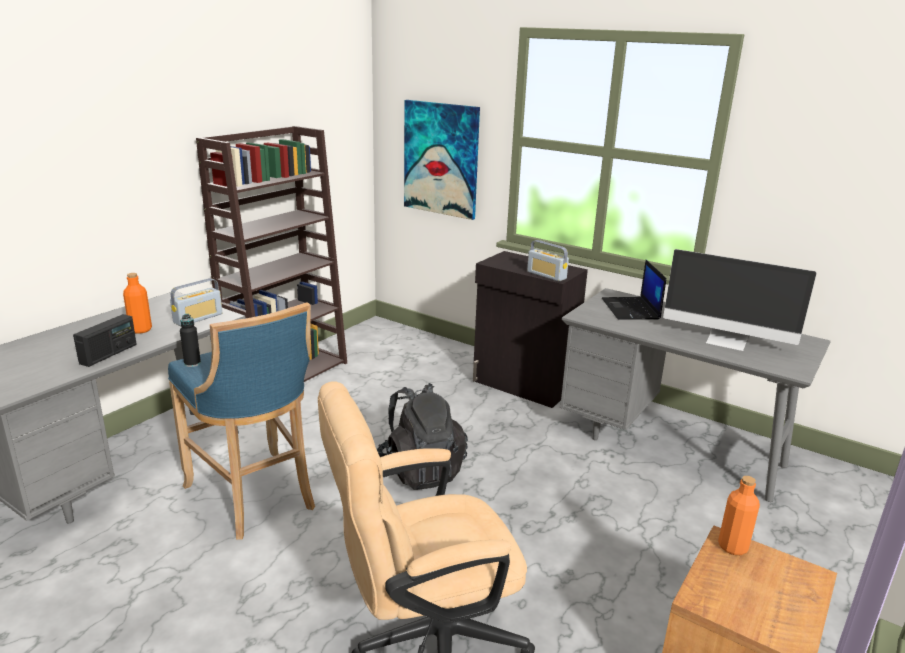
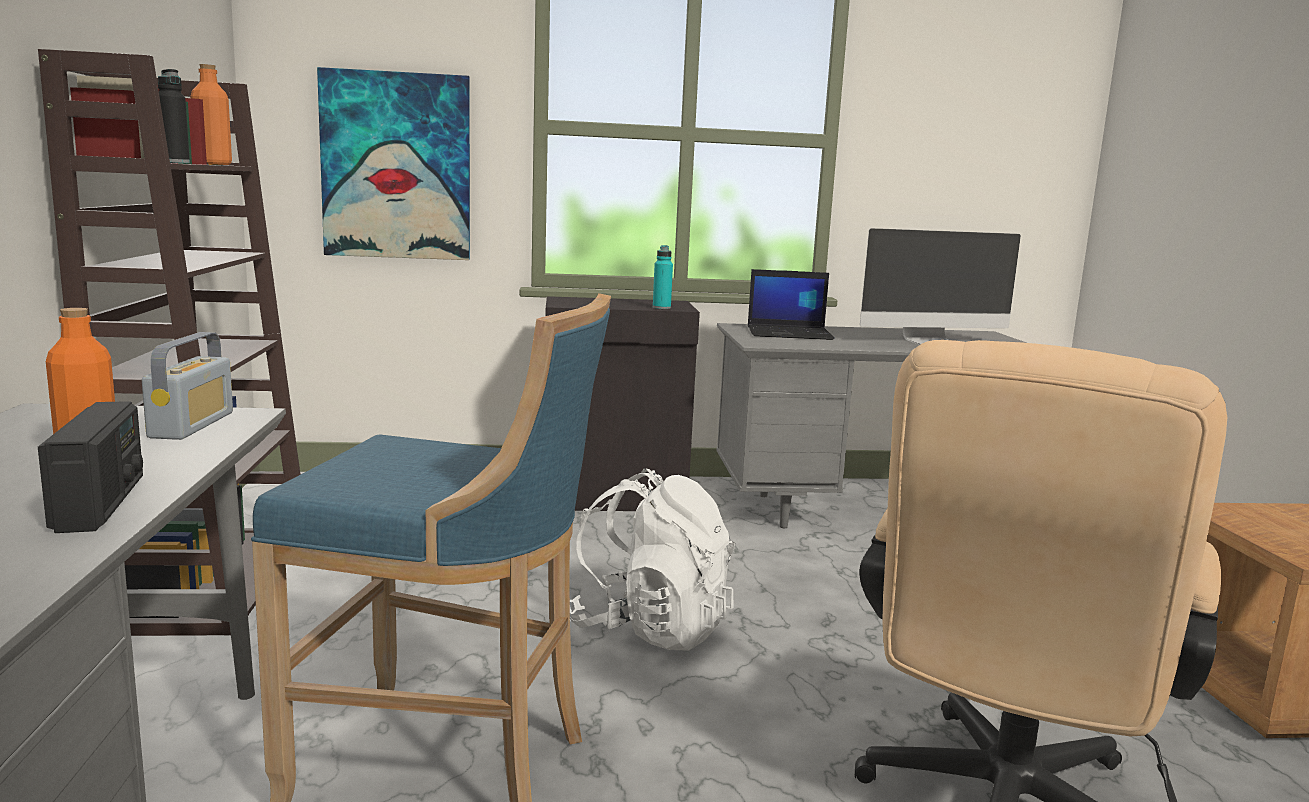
camera: 40 degrees left, 10 degrees down
black bottle [180,314,201,367] -> black bottle moved to [158,69,190,163]
black backpack [377,383,468,490] -> white backpack [570,468,735,651]
radio [527,240,569,282] -> turquoise bottle [653,245,673,309]
laptop [602,260,666,320] -> laptop turned 45 degrees counterclockwise [748,269,835,340]
orange bottle [718,476,760,555] -> orange bottle moved to [190,64,232,165]

